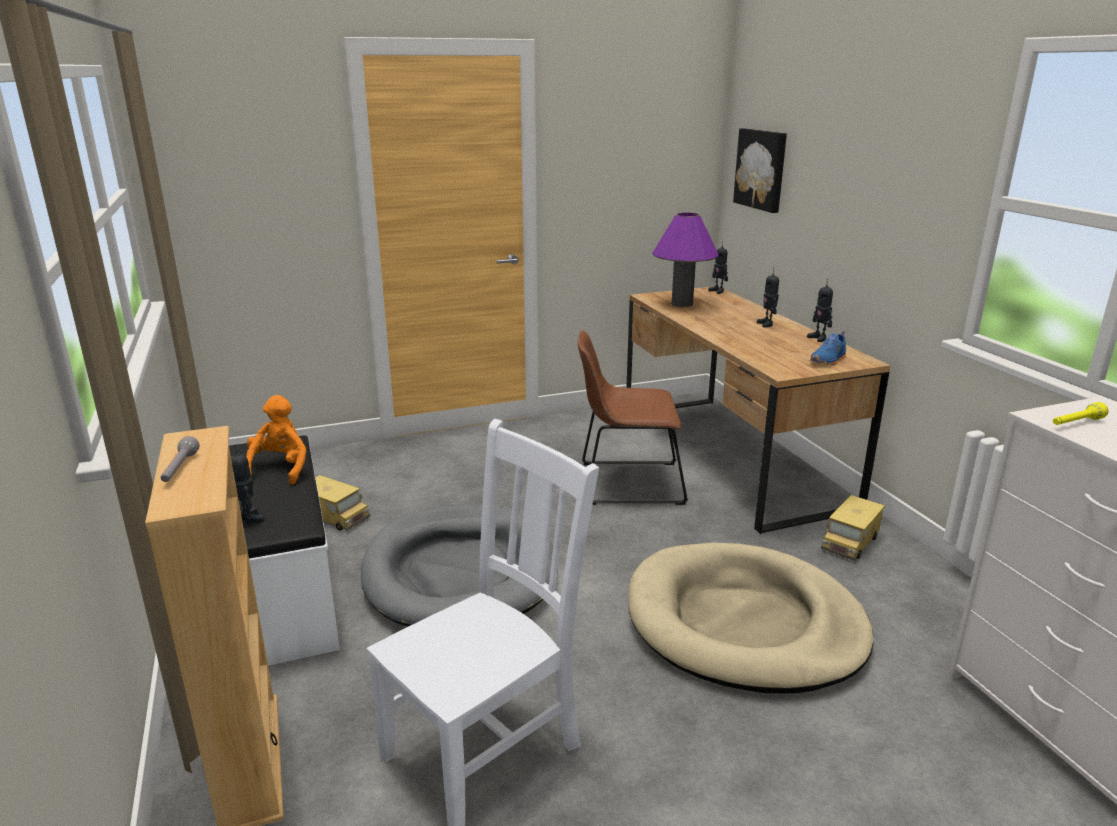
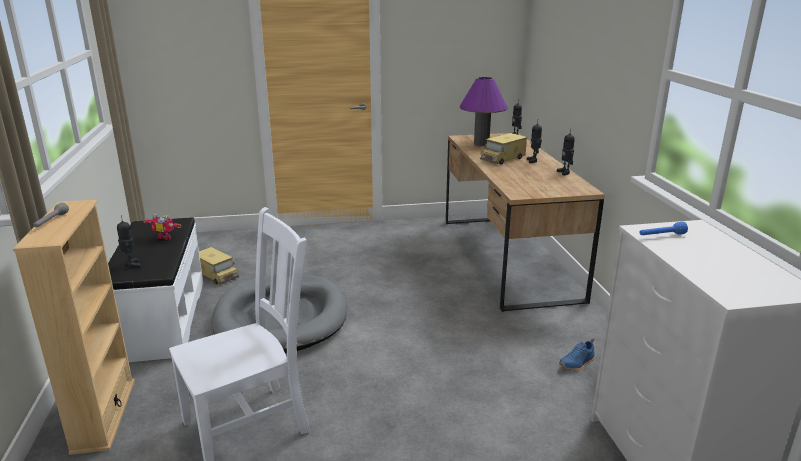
camera: 10 degrees right, 0 degrees up
orange plush toy [246,395,306,484] -> toy robot [143,214,181,240]
brown chair [577,330,688,505] -> none
beige dog bed [628,543,873,694] -> none
picture [733,128,787,213] -> none
blue shoe [810,331,846,365] -> blue shoe moved to [559,338,595,371]
toy truck [821,495,885,561] -> toy truck moved to [480,133,528,165]
yellow flashlight [1053,402,1108,425] -> blue flashlight [639,222,688,235]

